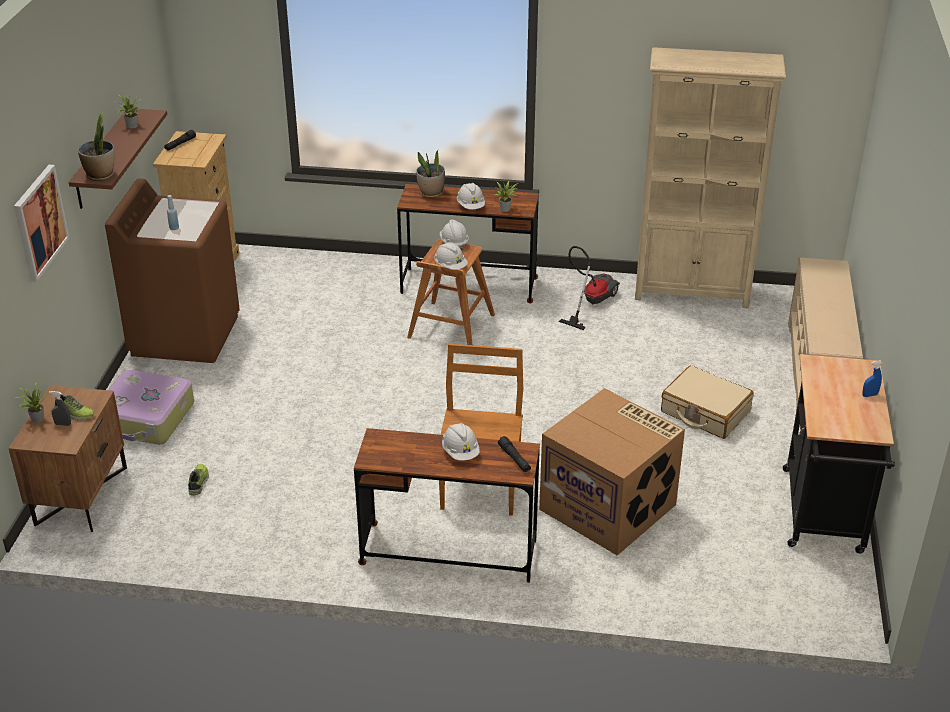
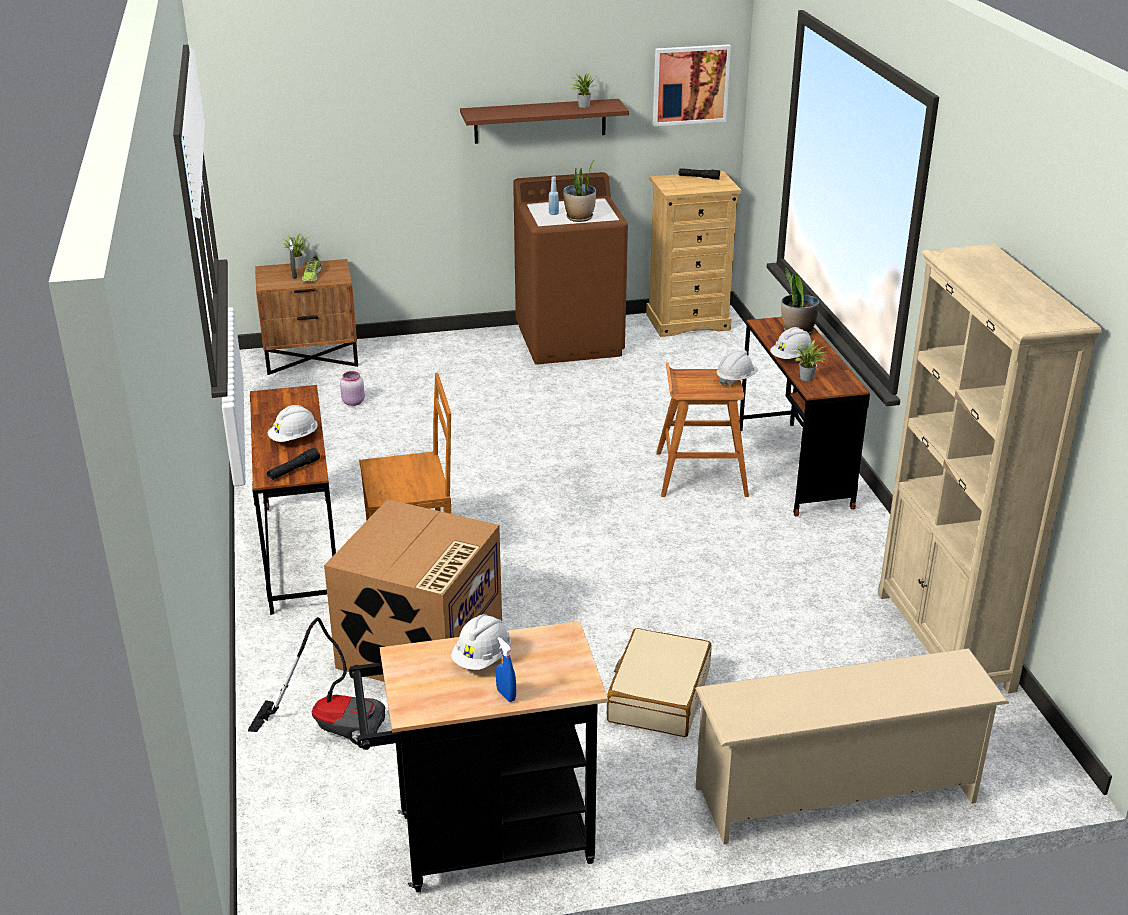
camera: 70 degrees right, 5 degrees down
picture [14,165,70,282] -> picture moved to [653,45,731,126]
potted plant [78,111,115,181] -> potted plant moved to [563,160,596,222]
suitcase [108,370,194,444] -> none
shoe [188,464,209,495] -> pink jar [340,371,365,406]
white hard hat [434,242,468,270] -> white hard hat moved to [451,614,511,670]
vacuum cleaner [559,246,620,330] -> vacuum cleaner moved to [248,617,385,745]

